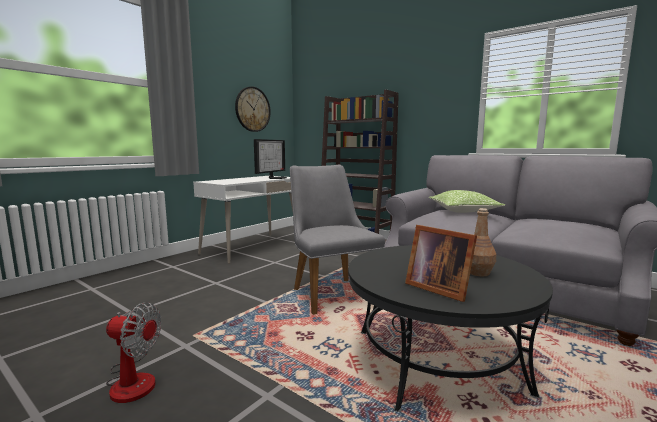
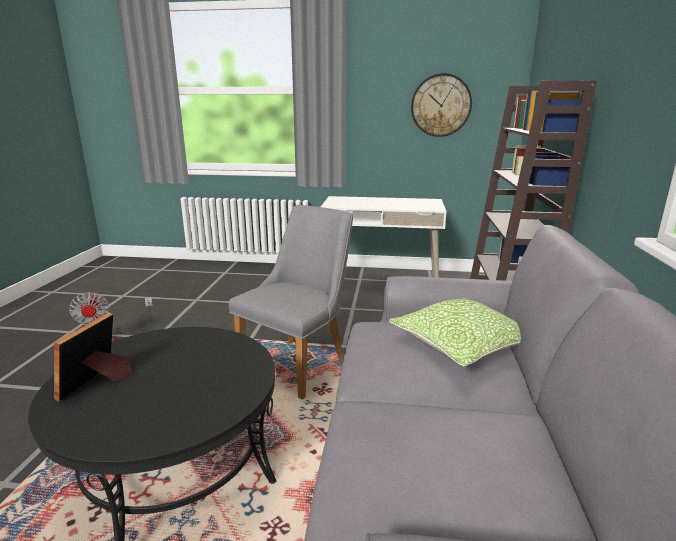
camera: 60 degrees right, 10 degrees up
monitor [254,139,287,179] -> none
brown bottle [470,208,496,276] -> none

